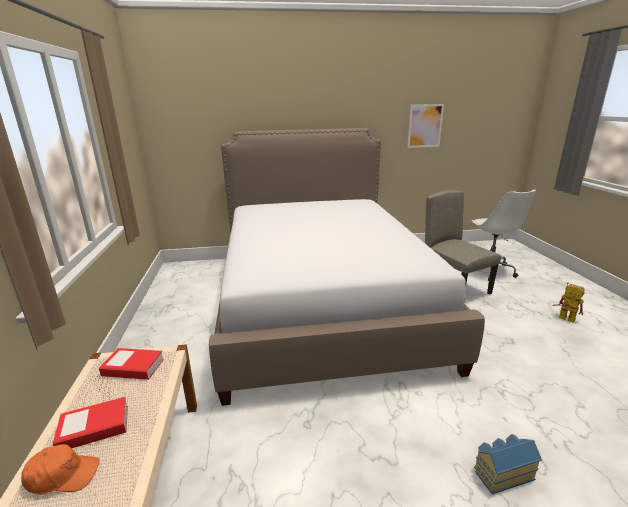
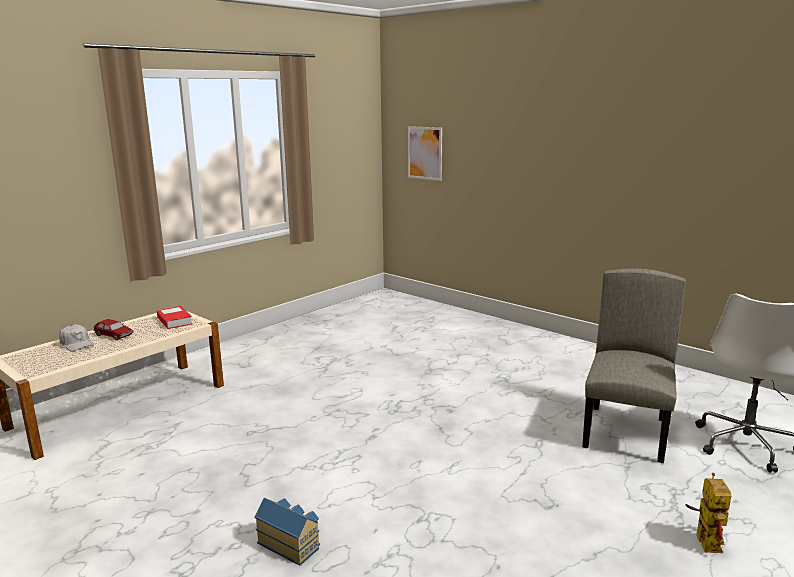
camera: 50 degrees right, 5 degrees down
orange cap [21,444,100,495] -> white cap [59,325,94,352]
book [53,397,128,448] -> toy car [93,319,134,340]
bed [209,128,485,406] -> none
picture [407,104,444,148] -> picture moved to [408,126,442,181]

